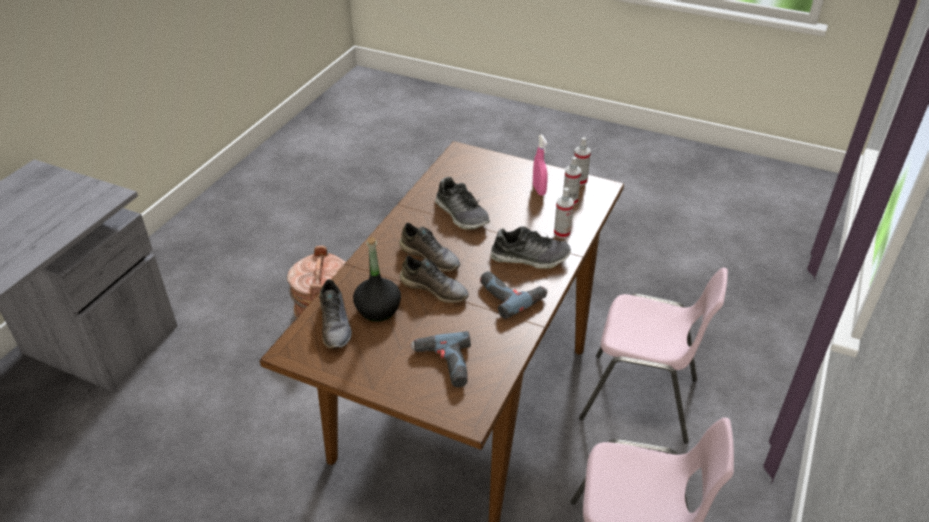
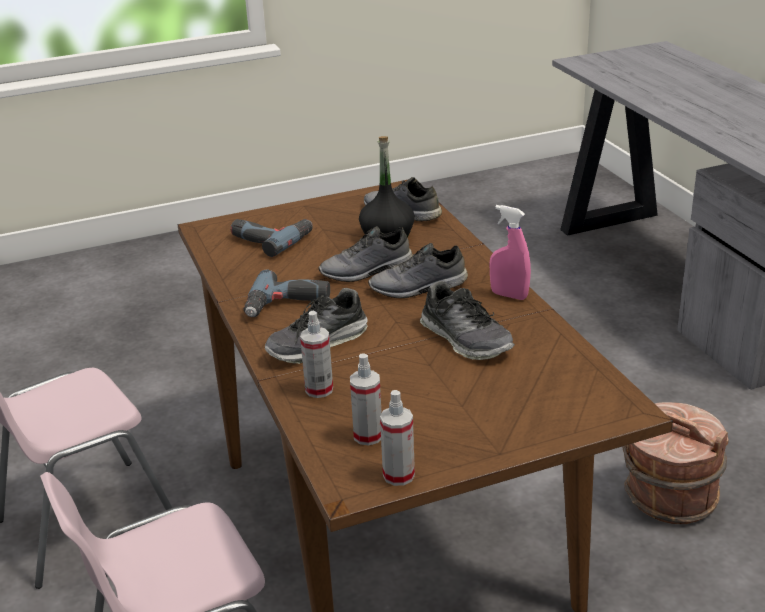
camera: 135 degrees right, 10 degrees down
shoe [435,177,490,230] -> shoe turned 135 degrees counterclockwise [420,281,515,360]
pink spray bottle [533,135,548,195] -> pink spray bottle moved to [490,205,531,300]

